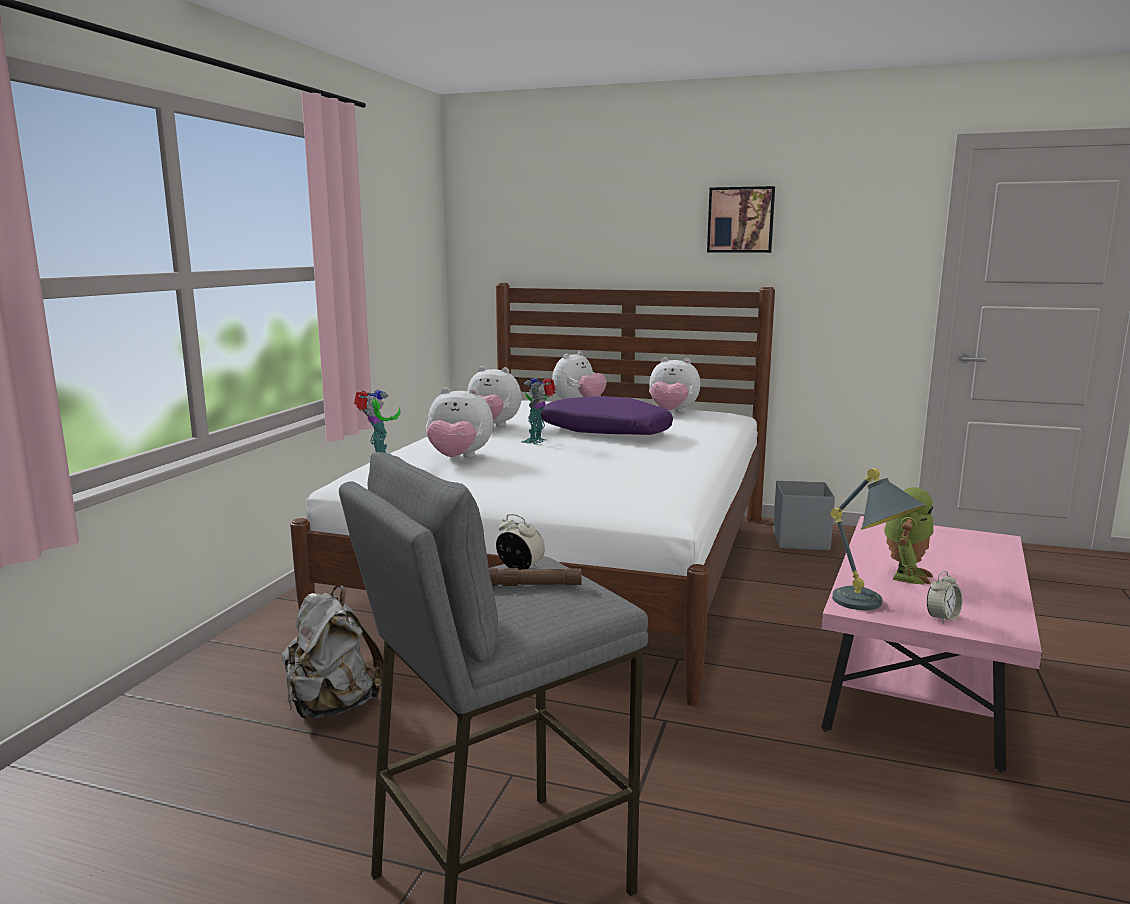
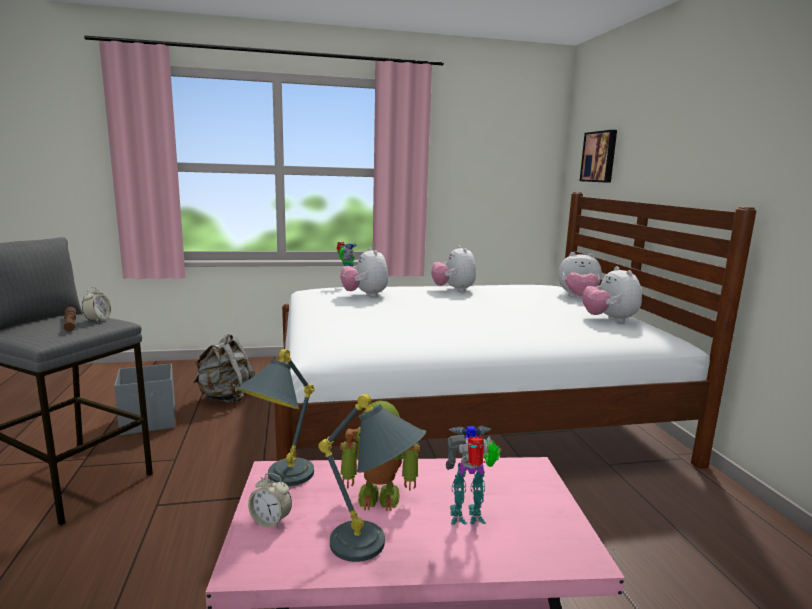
camera: 60 degrees right, 0 degrees up
toy robot [521,378,556,445] -> toy robot moved to [446,425,501,525]
purple pillow [541,396,673,435] -> none
picture [707,186,775,253] -> picture moved to [580,130,617,183]
grey storage box [773,481,835,550] -> grey storage box moved to [114,363,175,435]
none -> grey table lamp [318,393,426,562]

